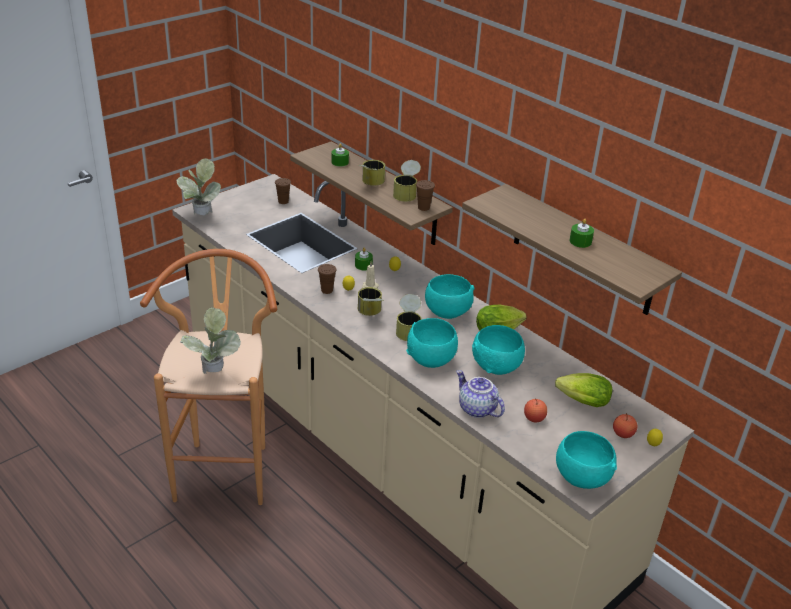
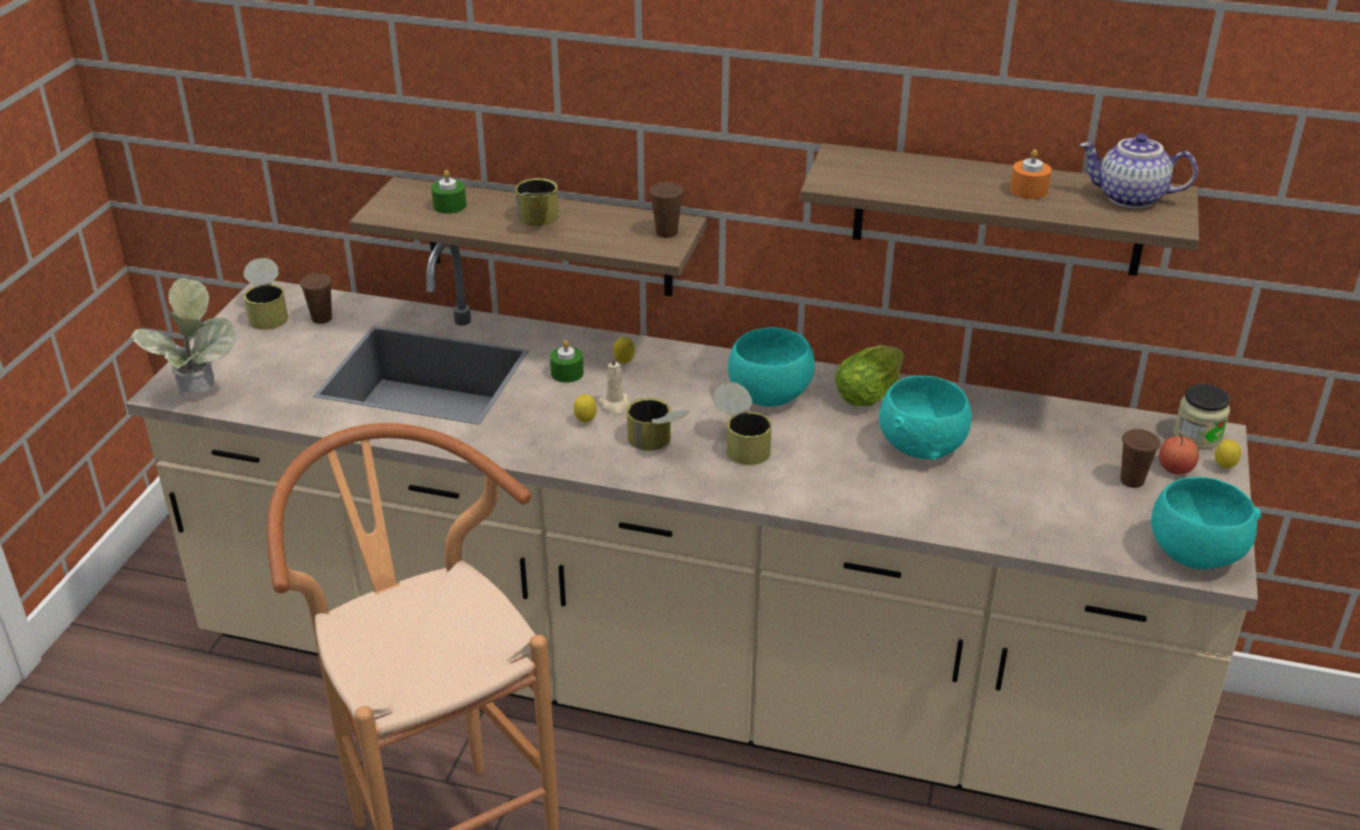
camera: 30 degrees left, 0 degrees up
potted plant [180,307,241,374] -> none
brown cup [318,264,337,294] -> brown cup moved to [1120,429,1160,488]
can [393,160,421,202] -> can moved to [243,258,288,330]
turquoise bowl [406,318,458,368] -> none
teapot [456,370,505,418] -> teapot moved to [1079,133,1198,208]
apple [524,399,547,422] -> none
lettuce [555,373,612,407] -> none
green candle [569,219,594,248] -> orange candle [1010,149,1052,199]
none -> jar [1174,384,1230,449]

